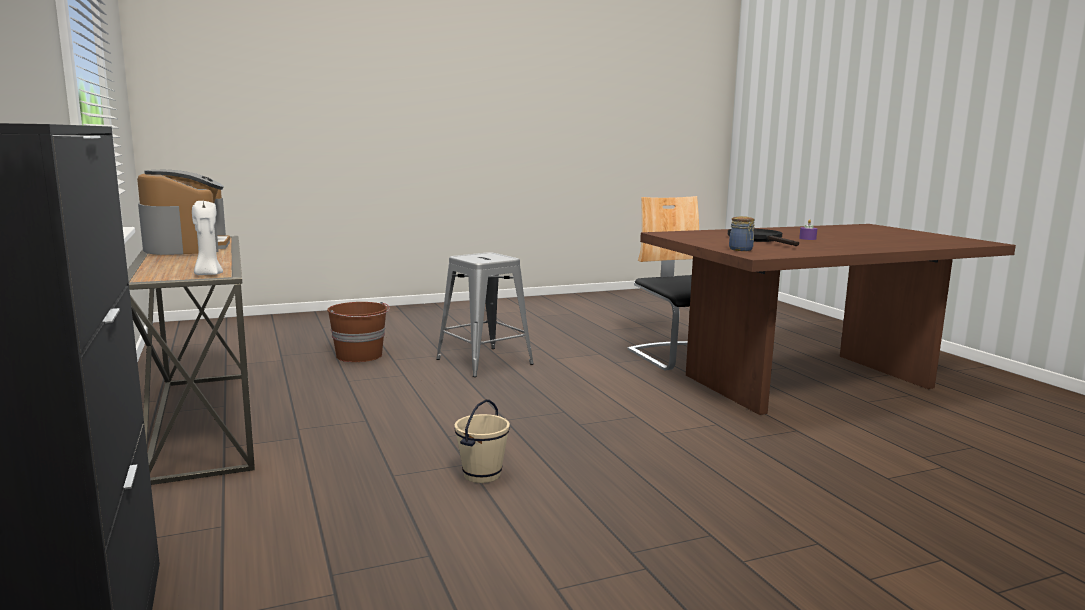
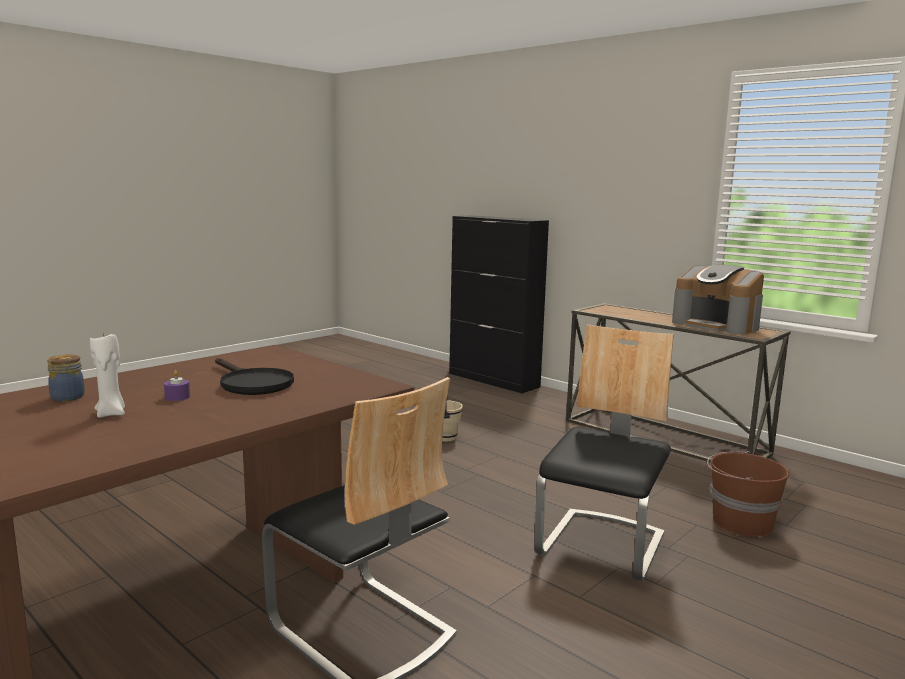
camera: 155 degrees right, 0 degrees up
white candle [192,201,223,275] -> white candle moved to [90,333,125,418]
grey stool [436,252,534,377] -> chair [534,324,674,582]
jar [729,216,755,251] -> jar moved to [47,354,85,402]

